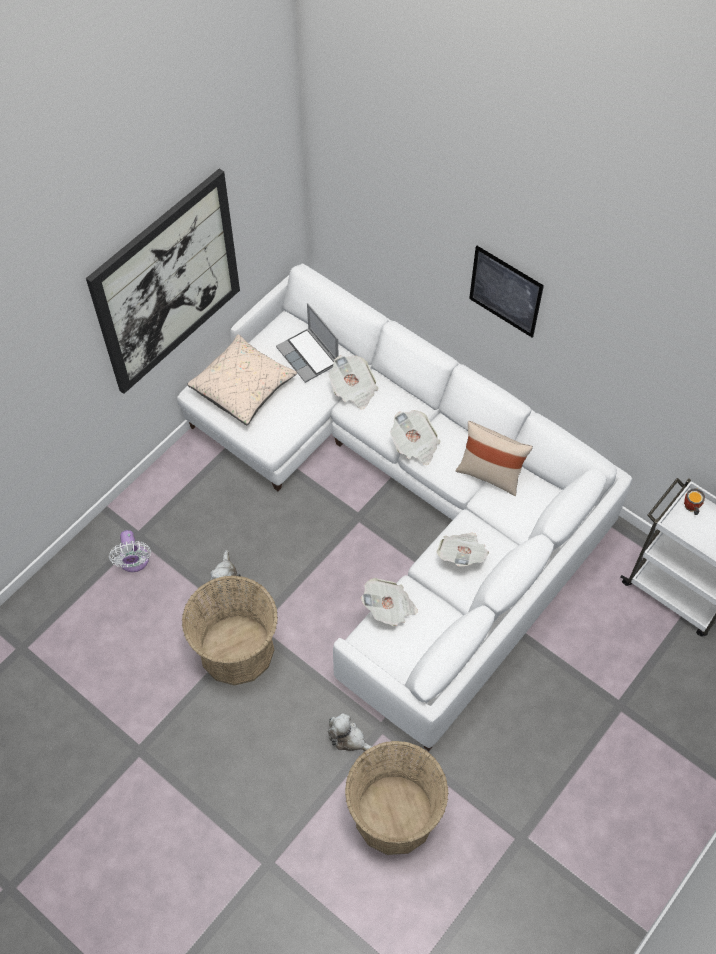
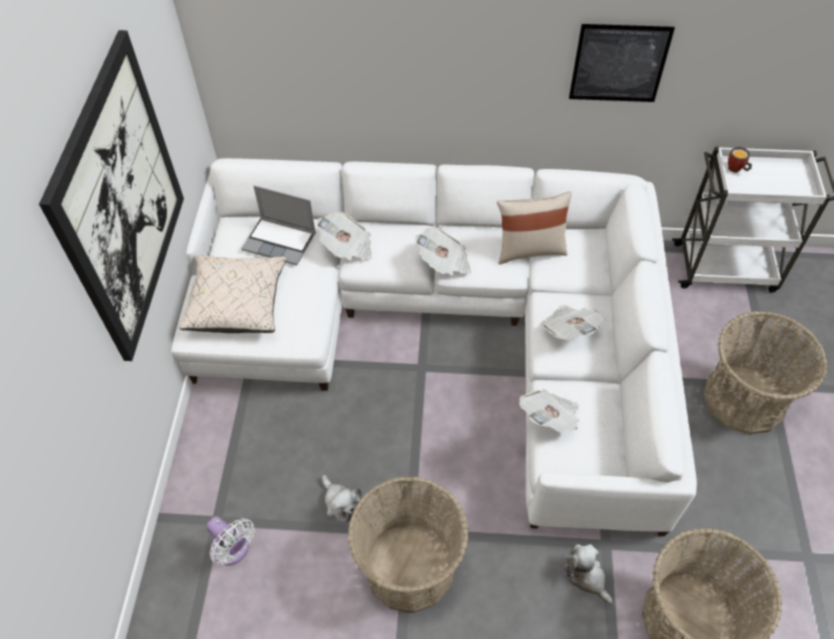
camera: 35 degrees left, 5 degrees down
plush toy [328,713,372,751] -> plush toy turned 60 degrees clockwise [564,544,613,605]
picture [469,246,544,338] -> picture moved to [569,24,675,102]
none -> basket [704,311,828,435]

